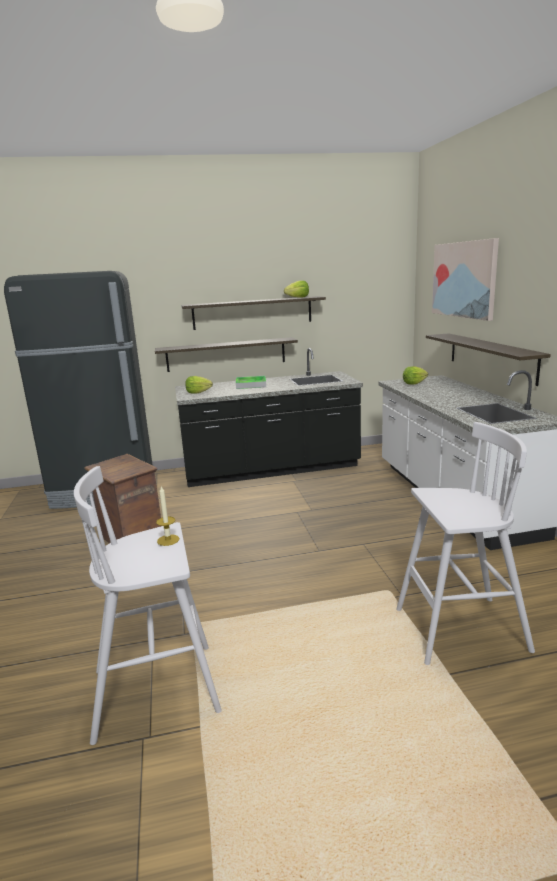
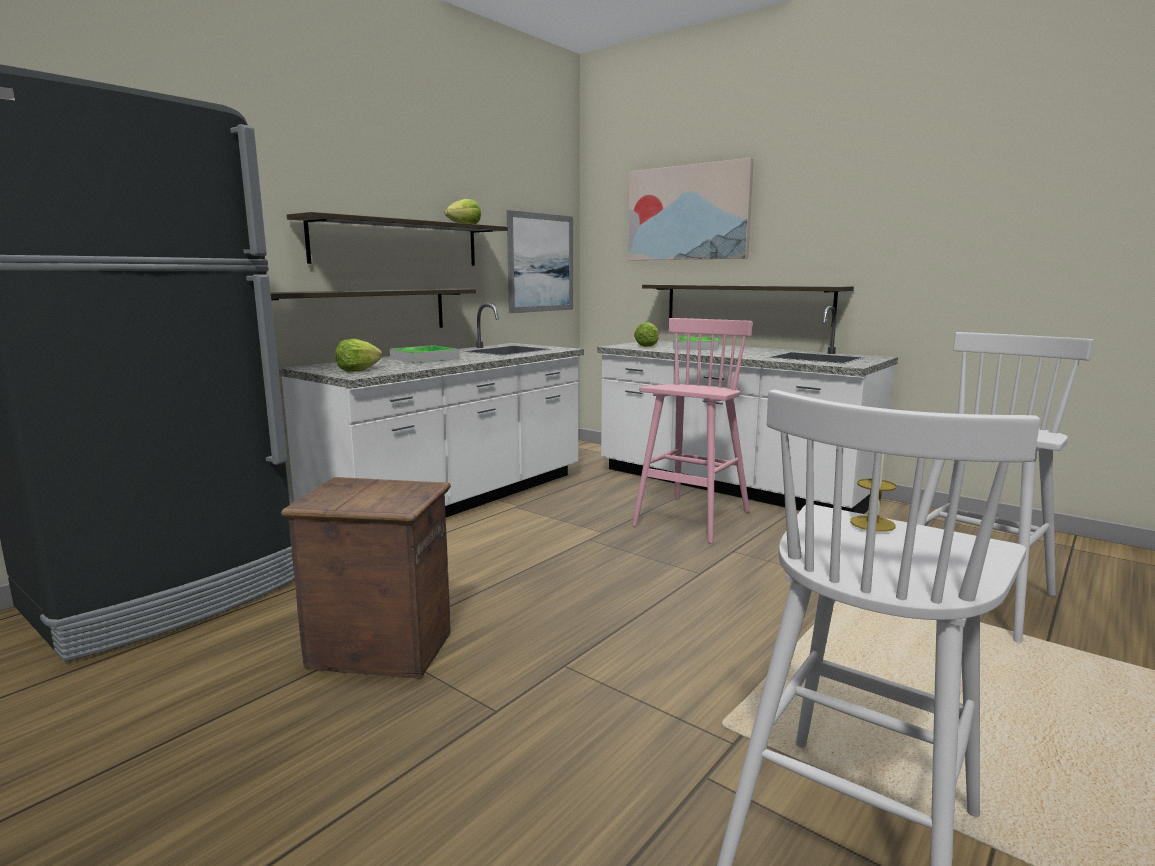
camera: 40 degrees left, 5 degrees down
black counter [175,348,363,487] -> white counter [279,303,584,517]
none -> picture [507,210,573,313]
none -> pink stool [632,318,753,543]
none -> tray [673,337,719,350]

